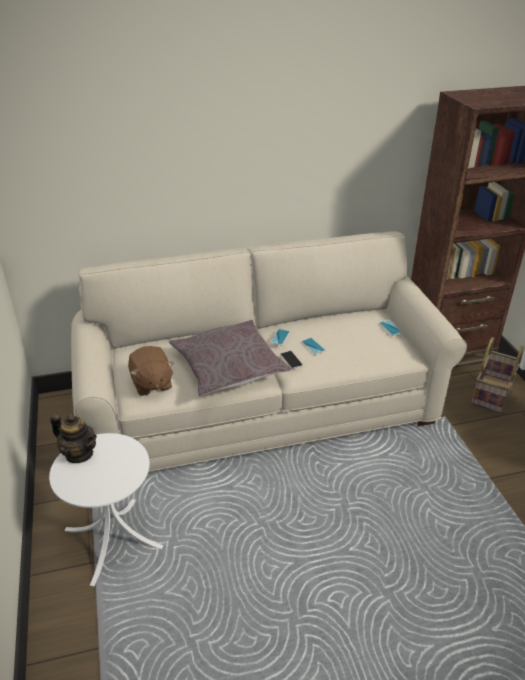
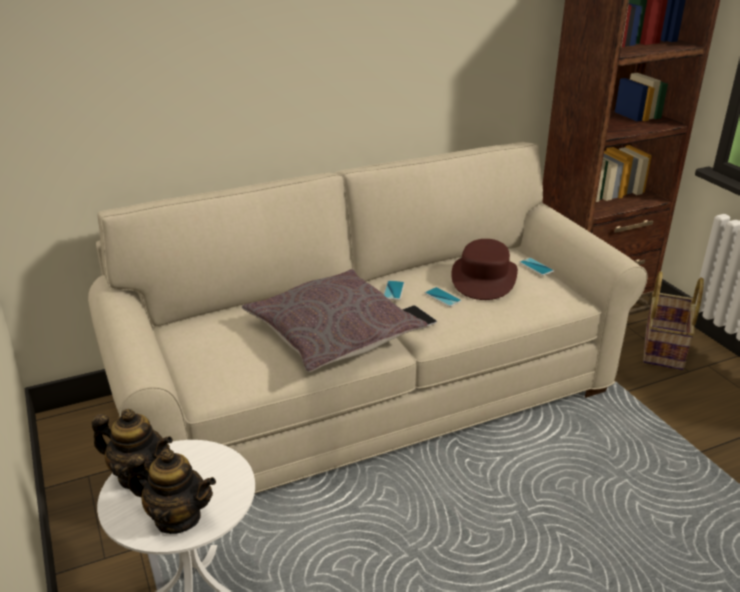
camera: 10 degrees left, 5 degrees down
brown plush toy [128,346,174,396] -> none
none -> teapot [127,449,216,534]
none -> brown hat [451,239,518,300]

